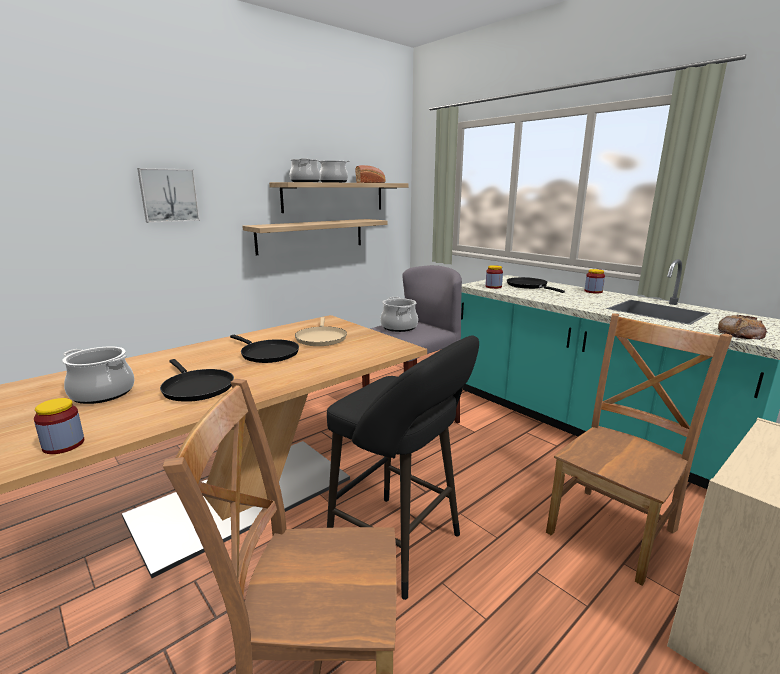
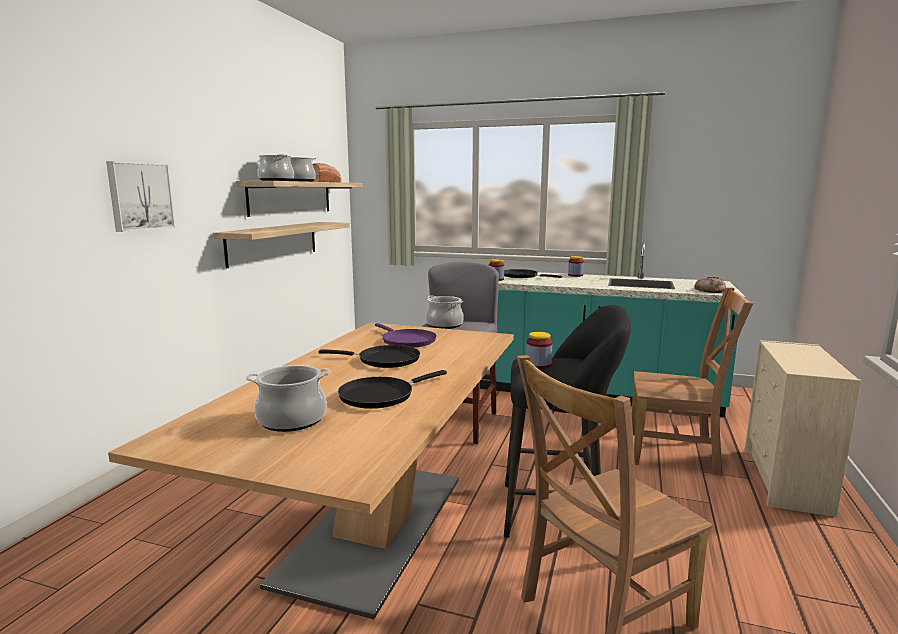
camera: 30 degrees left, 5 degrees down
jar [34,398,84,454] -> jar moved to [526,332,552,369]
black frying pan [160,359,234,402] -> black frying pan turned 120 degrees clockwise [338,370,447,409]
beige frying pan [295,317,347,346] -> purple frying pan [375,323,436,348]
brown chair [546,313,733,586] -> brown chair turned 90 degrees clockwise [631,287,754,476]

